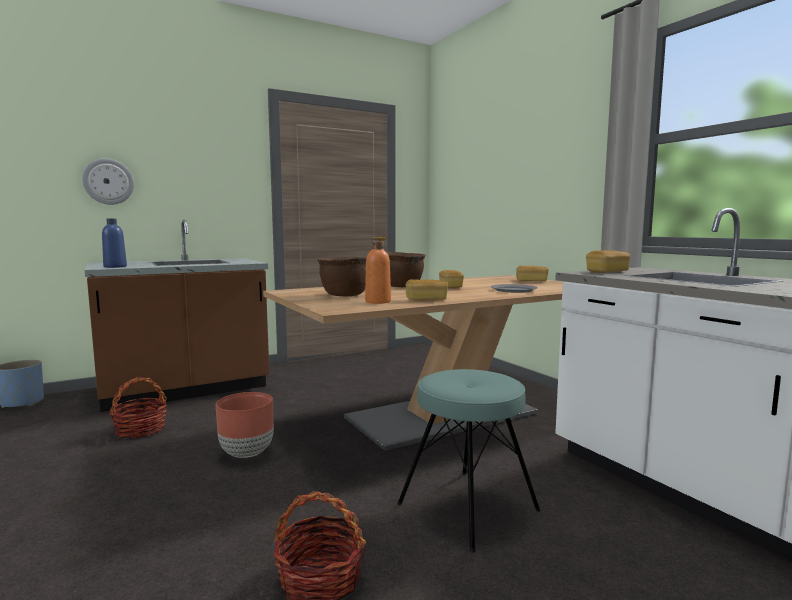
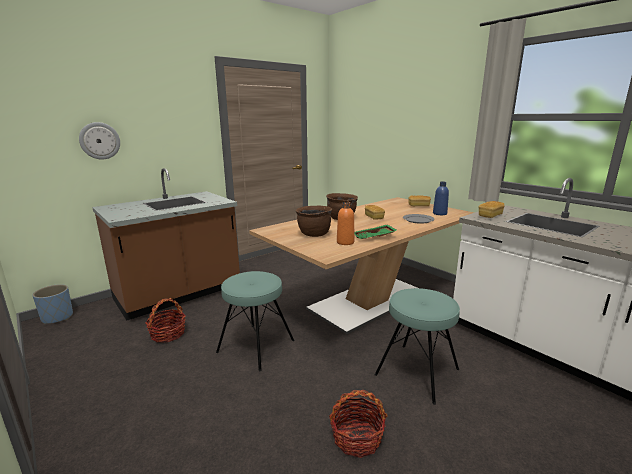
camera: 10 degrees left, 10 degrees up
blue bottle [102,218,127,268] -> blue bottle moved to [433,182,449,215]
brown planter [216,392,274,458] -> turquoise stool [216,271,295,372]
bread [406,279,448,301] -> green tray [354,225,398,239]

